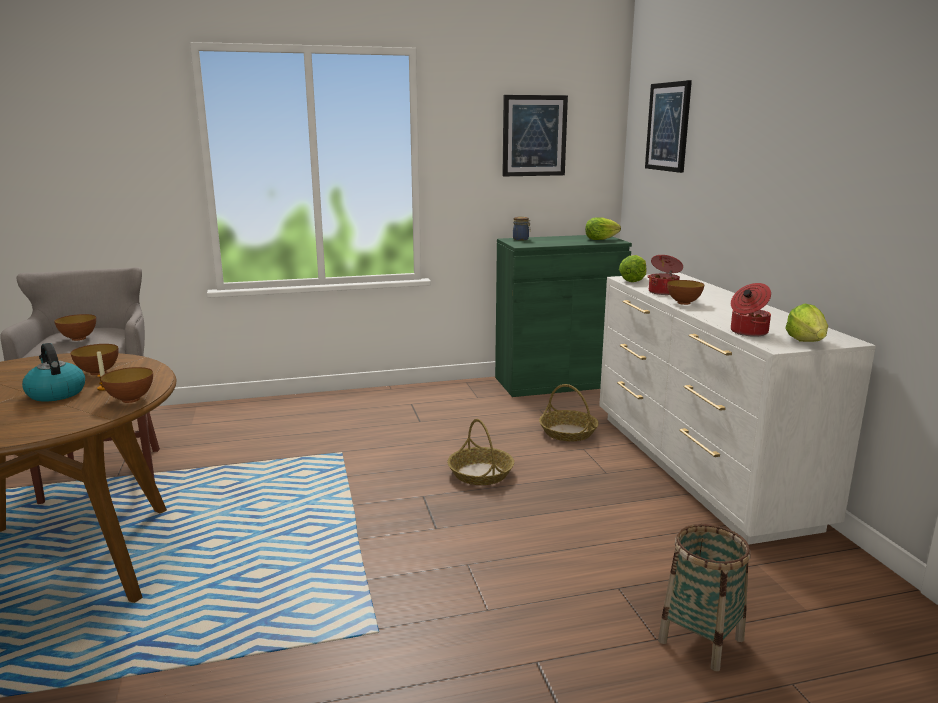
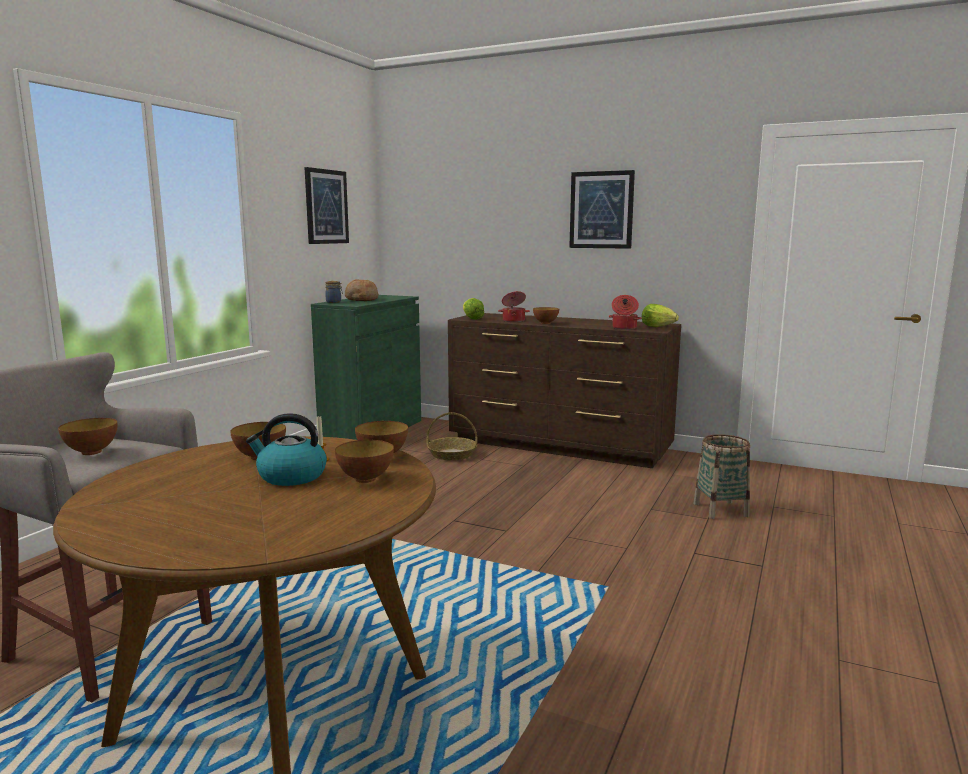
camera: 50 degrees left, 5 degrees down
basket [447,419,514,485] -> none
lettuce [585,217,621,240] -> none
white dresser [599,273,876,545] -> brown dresser [448,313,681,468]
picture [645,80,692,173] -> picture moved to [569,170,635,249]
none -> bowl [335,440,394,483]
none -> bread [345,279,378,301]

